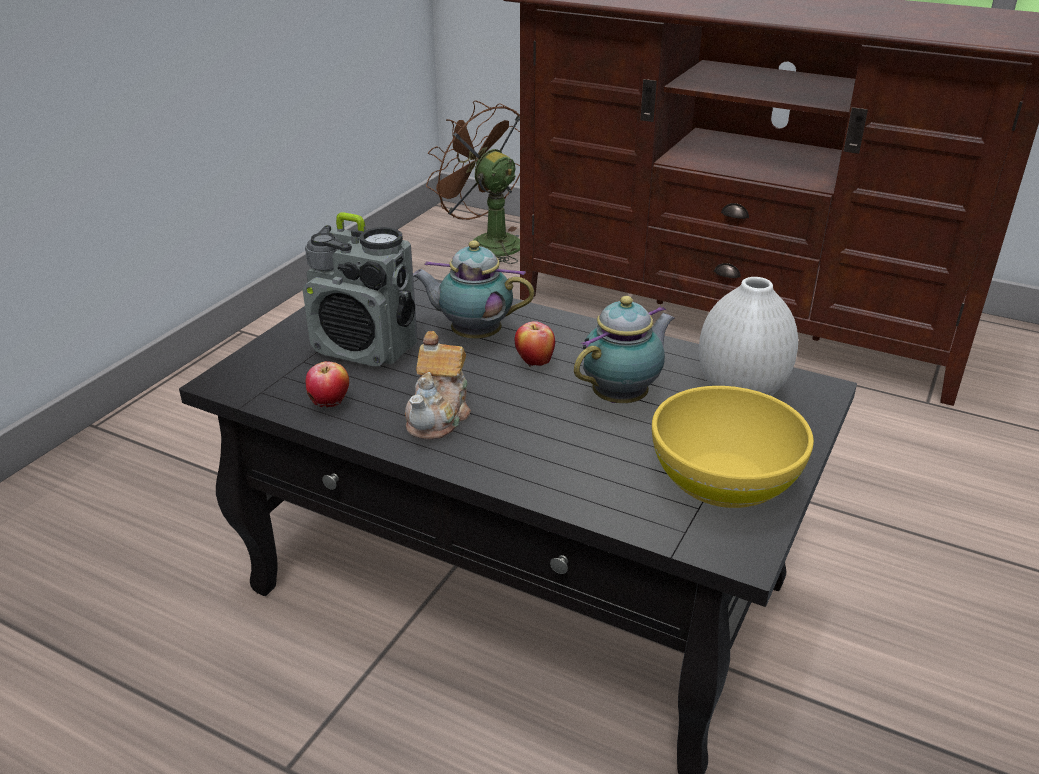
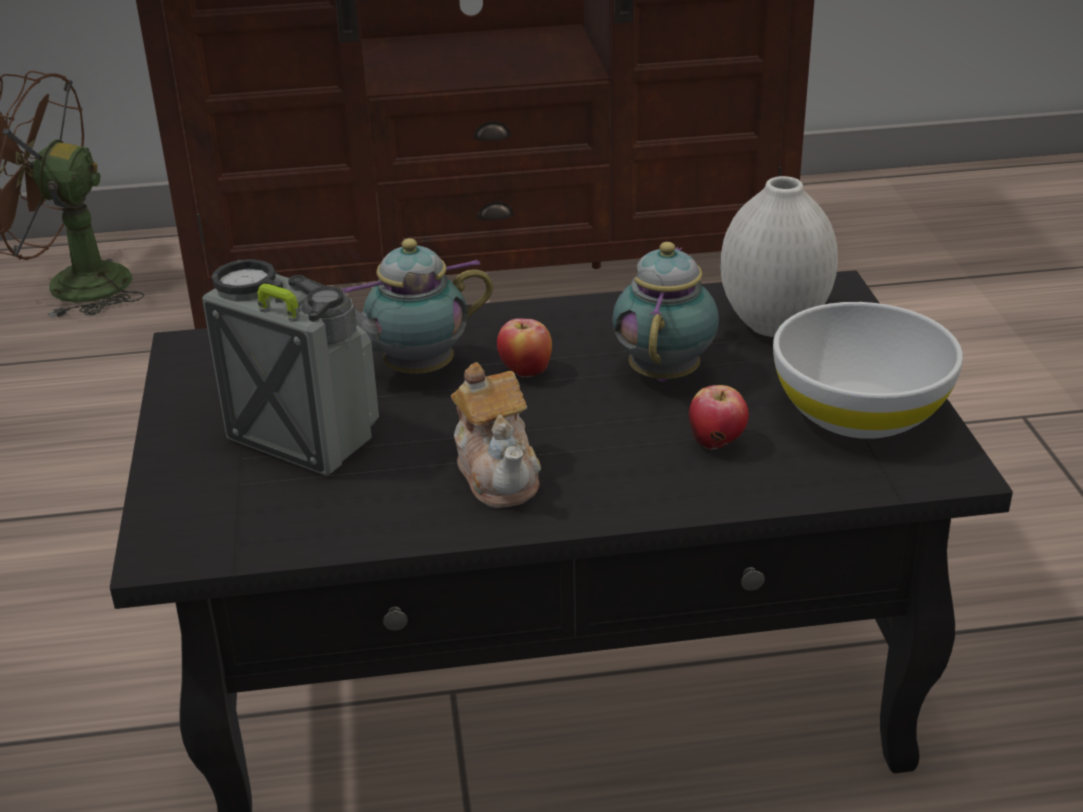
camera: 35 degrees left, 0 degrees up
radio [302,212,418,366] -> radio turned 135 degrees counterclockwise [202,259,379,476]
apple [306,361,349,407] -> apple moved to [689,385,749,450]
yellow bowl [652,386,814,508] -> white bowl [773,302,963,439]

